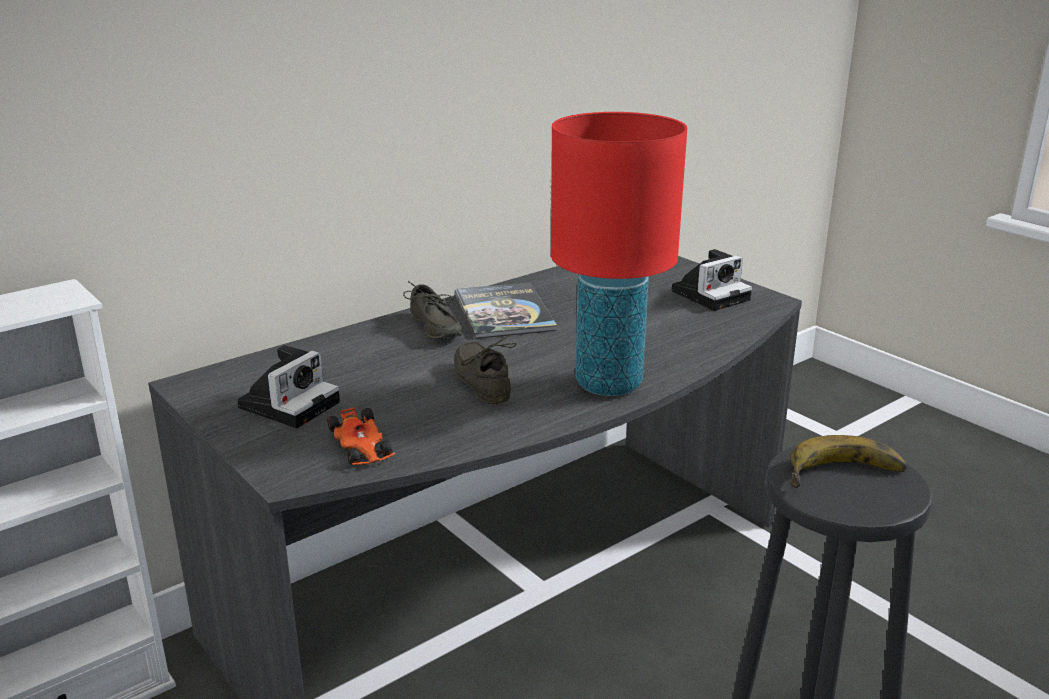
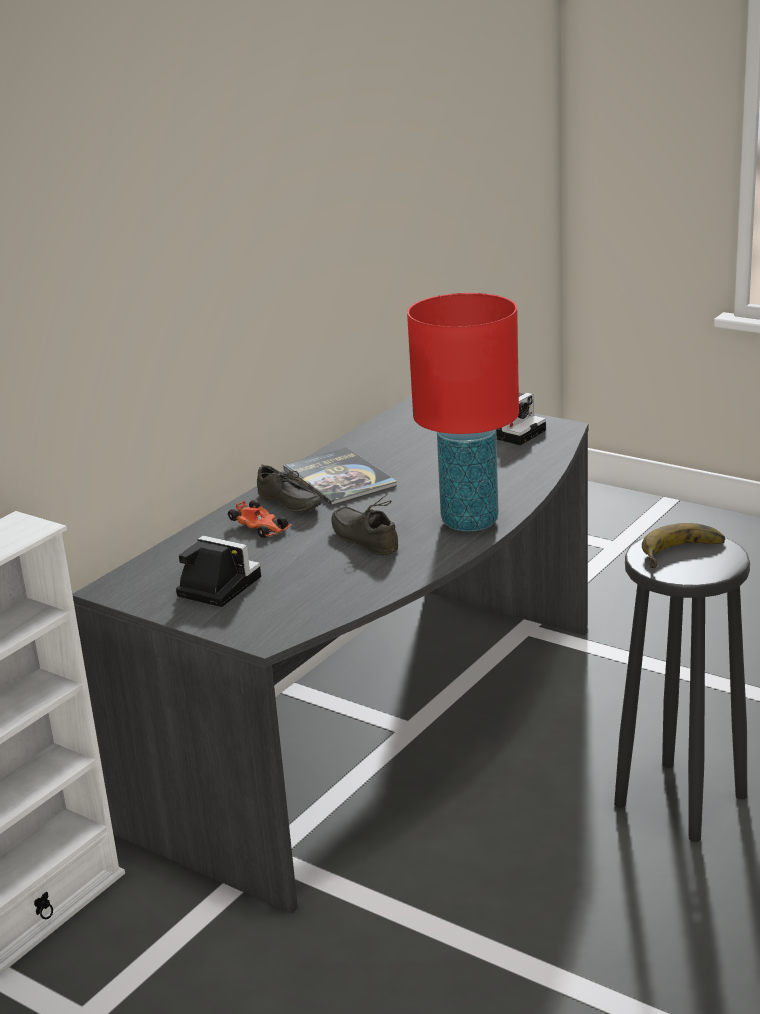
camera: 15 degrees left, 0 degrees up
camera [237,345,340,428] -> camera turned 75 degrees counterclockwise [176,536,261,607]
toy car [327,407,395,465] -> toy car moved to [228,500,291,538]

